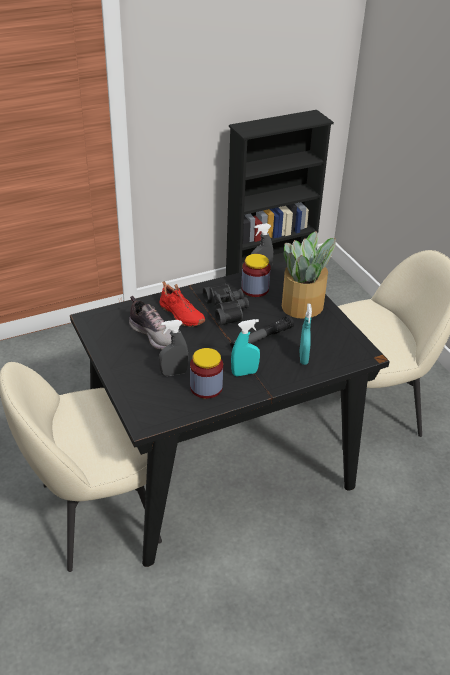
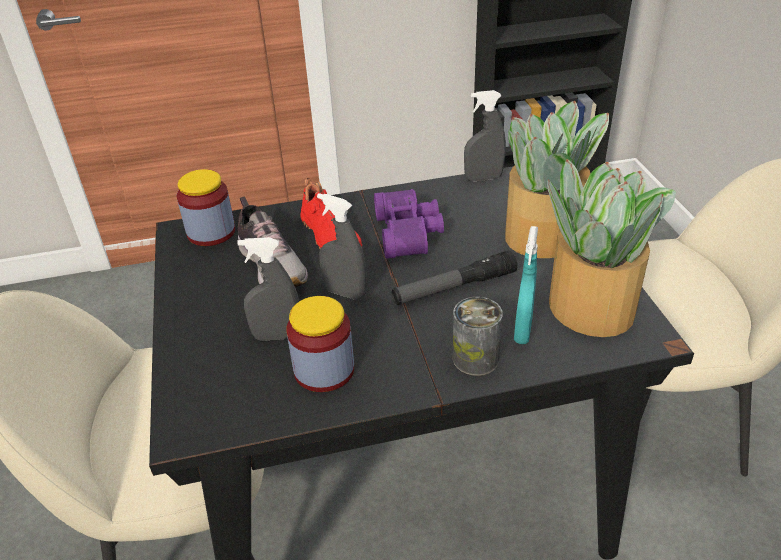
camera: 15 degrees right, 0 degrees up
black binoculars [203,284,249,326] -> purple binoculars [374,189,444,259]
turquoise spray bottle [231,319,260,376] -> none
jar [241,254,271,297] -> jar moved to [177,169,235,246]
none -> grey spray bottle [317,193,366,300]
none -> can [453,297,503,376]
none -> potted plant [547,159,676,337]

